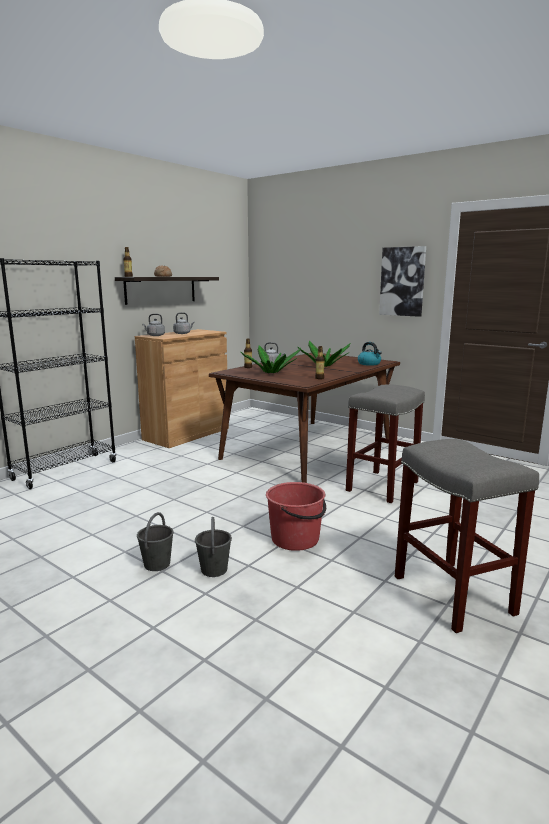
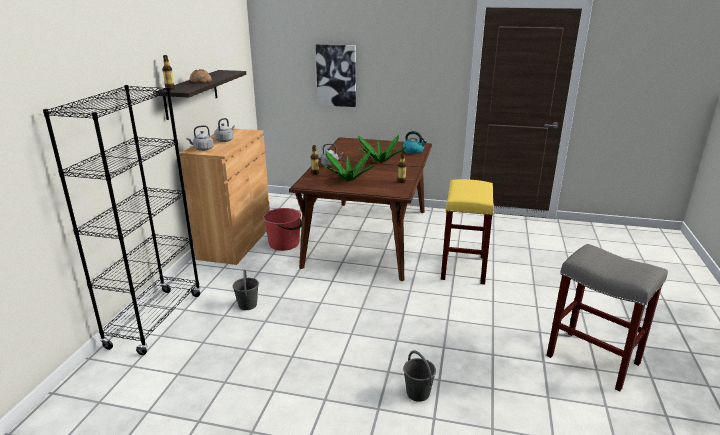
camera: 25 degrees left, 10 degrees up
grey bucket [137,512,174,571] -> grey bucket moved to [233,270,259,310]
red bucket [266,482,326,551] -> red bucket moved to [263,208,302,251]
grey stool [346,384,425,503] -> yellow stool [441,179,494,284]
picture [379,246,426,317] -> picture moved to [316,44,356,107]

